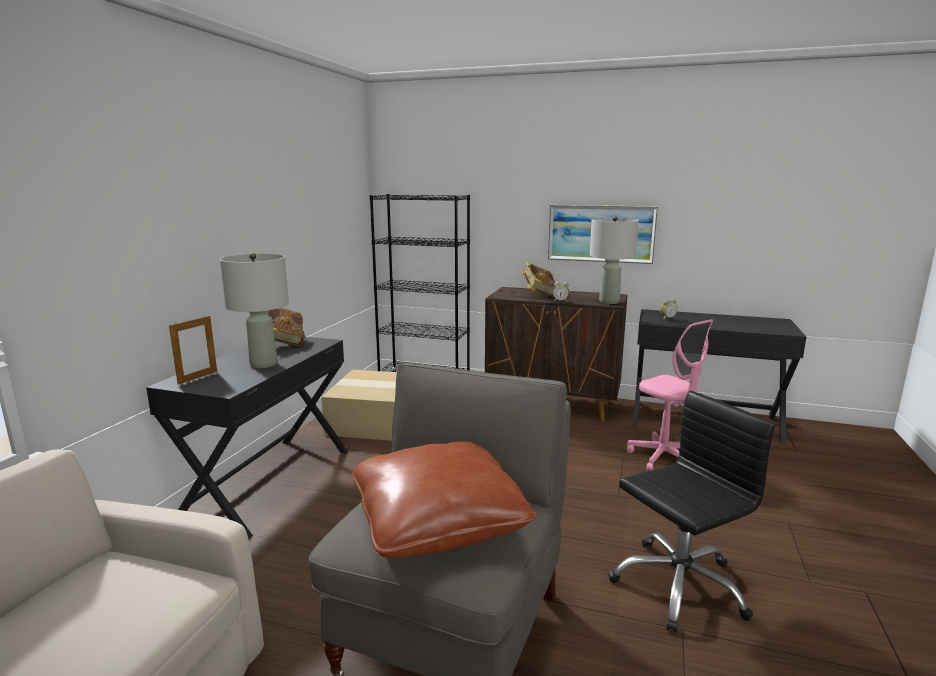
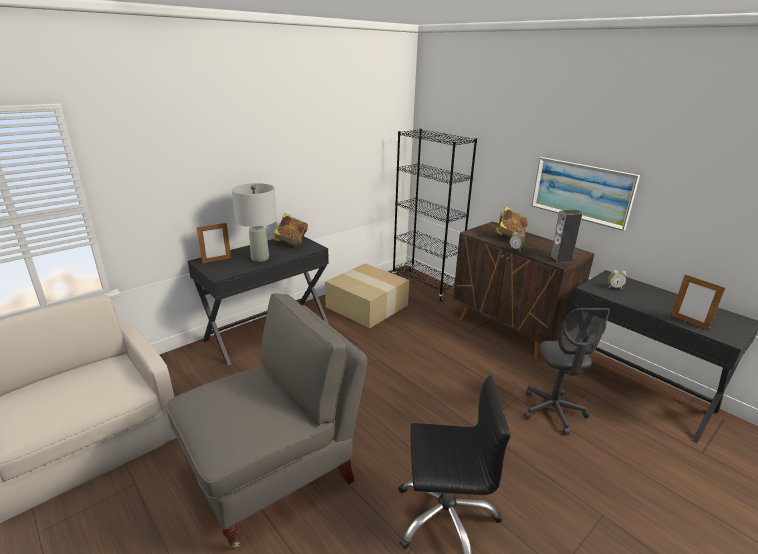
camera: 30 degrees right, 10 degrees up
brown pillow [352,441,537,558] -> none
grey table lamp [590,216,639,304] -> speaker [549,210,582,263]
pink office chair [627,319,713,471] -> grey office chair [524,308,610,435]
none -> picture frame [671,274,725,330]

